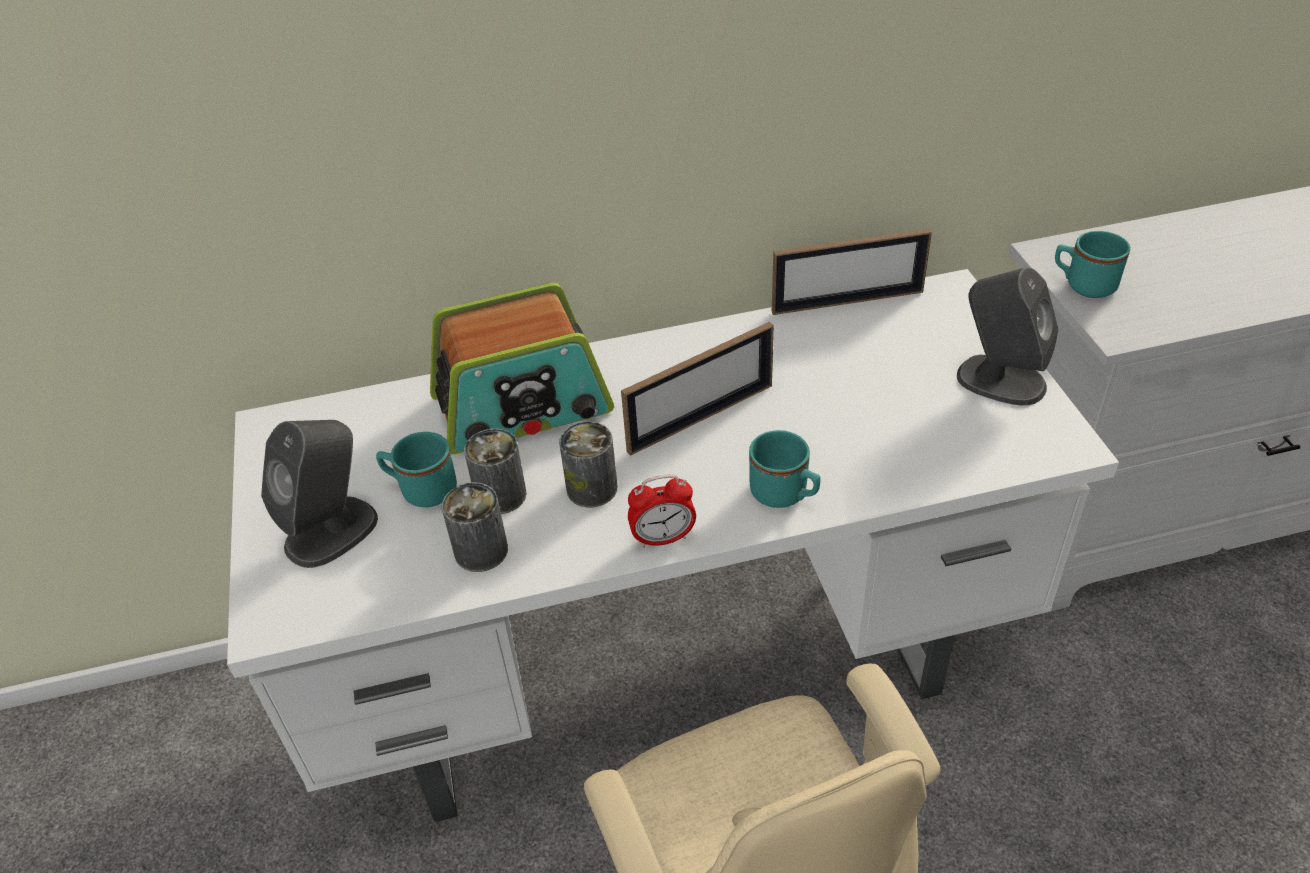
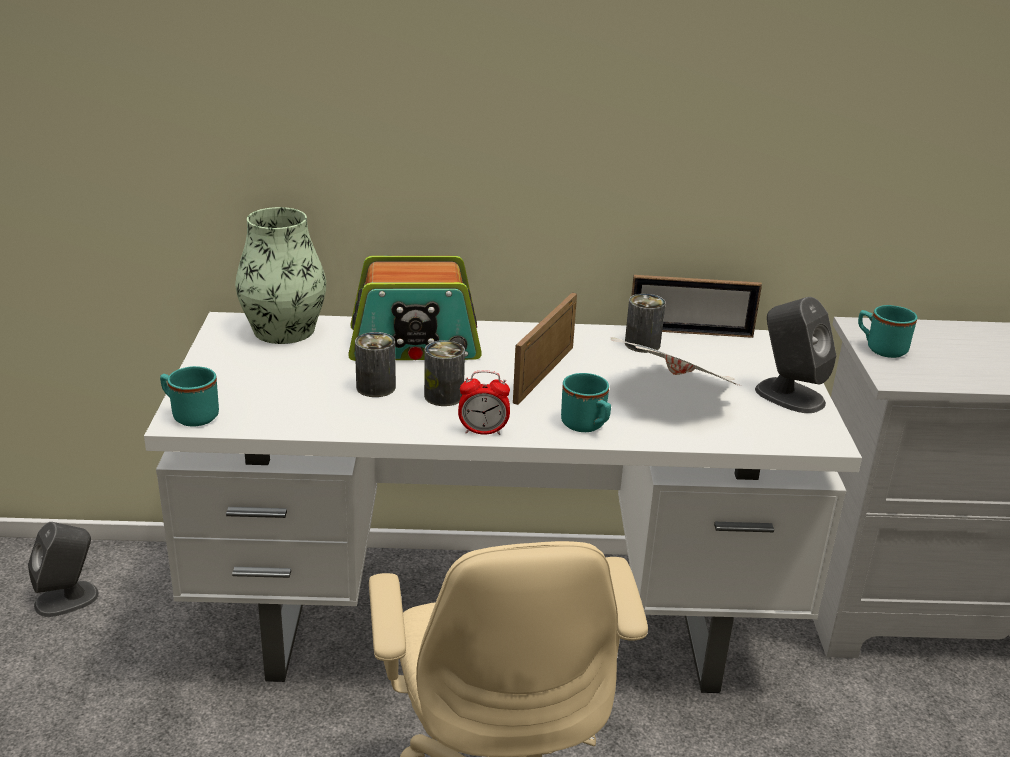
camera: 10 degrees right, 15 degrees down
grey speaker [261,420,378,568] -> grey speaker moved to [28,522,99,617]
turquoise mug [376,432,457,507] -> turquoise mug moved to [160,366,219,427]
can [442,482,508,572] -> can moved to [625,293,666,353]
picture frame [621,322,774,456] -> picture frame turned 135 degrees clockwise [513,292,577,405]
none -> vase [235,207,326,344]
none -> newspaper [610,337,739,386]

